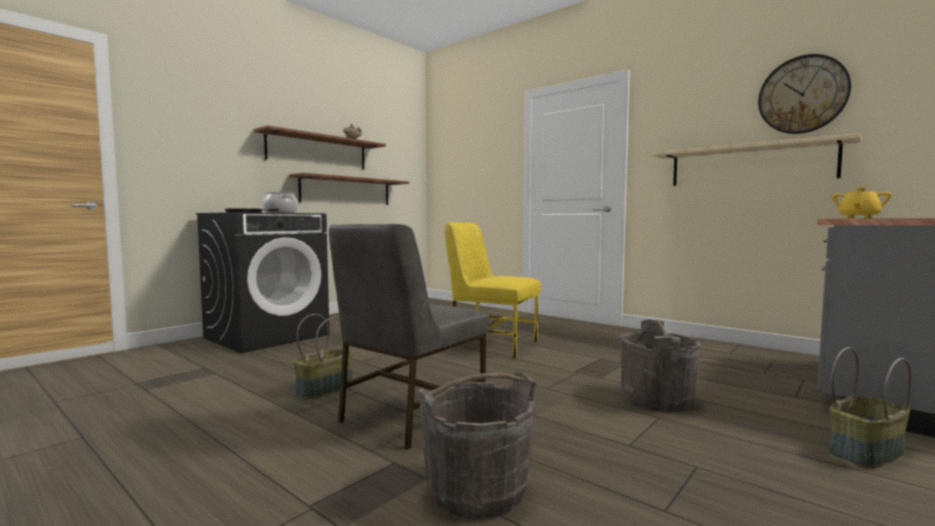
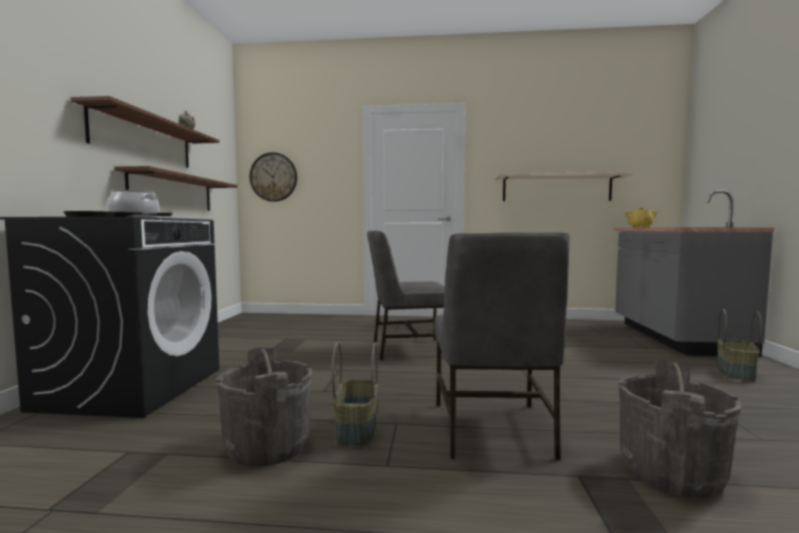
camera: 35 degrees left, 0 degrees up
yellow chair [445,222,541,359] -> grey chair [367,230,445,360]
grey bucket [619,320,700,412] -> grey bucket moved to [216,348,312,467]
wall clock [758,54,851,134] -> wall clock moved to [250,152,297,202]

